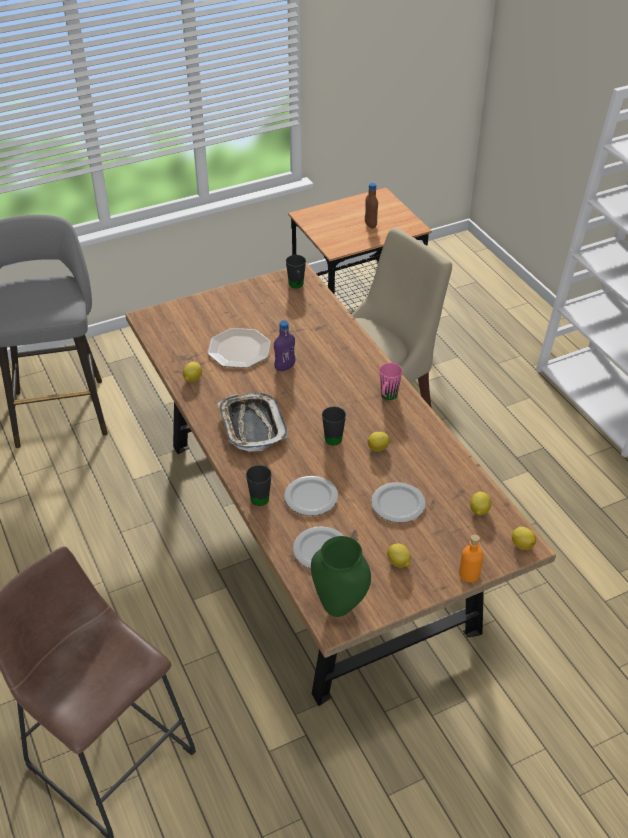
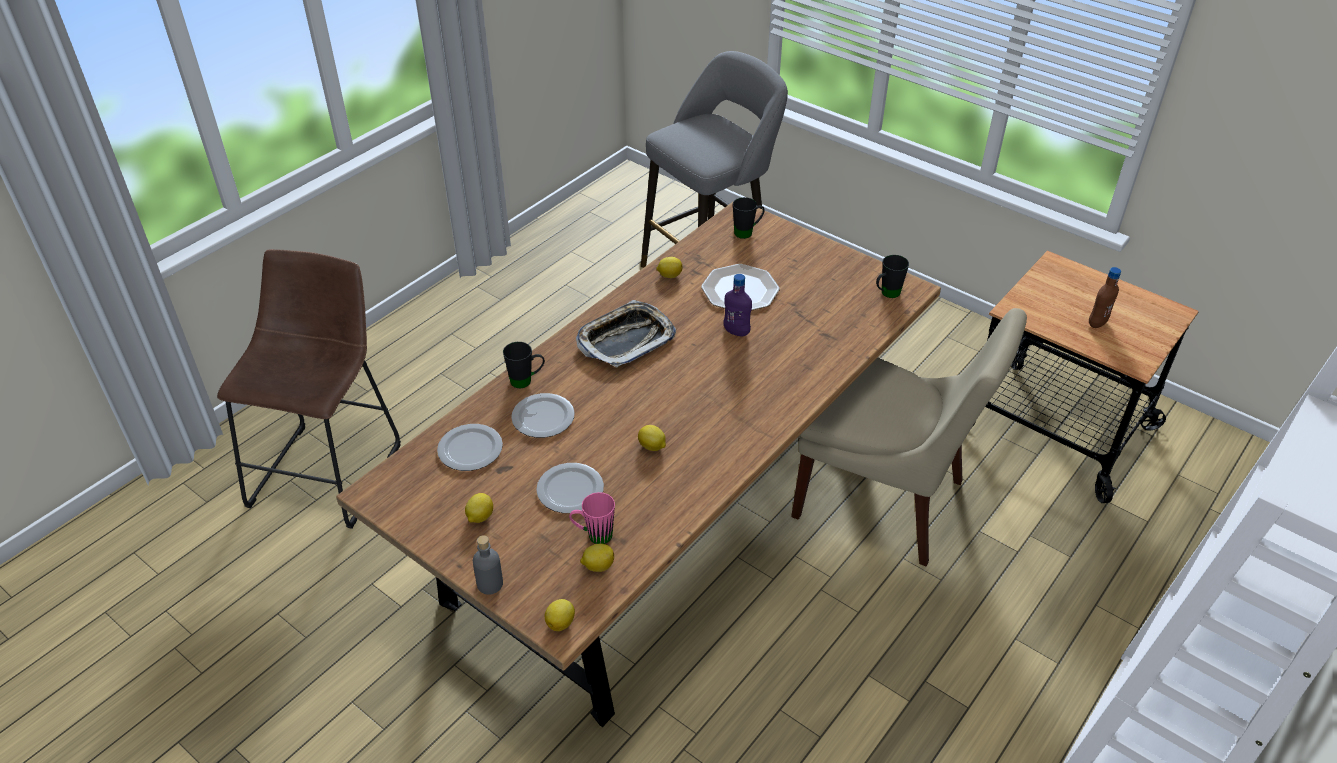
camera: 65 degrees right, 0 degrees up
green vase [311,536,371,617] -> none
black mug [322,407,346,445] -> black mug moved to [733,197,765,239]
pink mug [379,363,402,400] -> pink mug moved to [569,492,615,544]
orange bottle [459,534,483,582] -> grey bottle [473,535,503,595]

